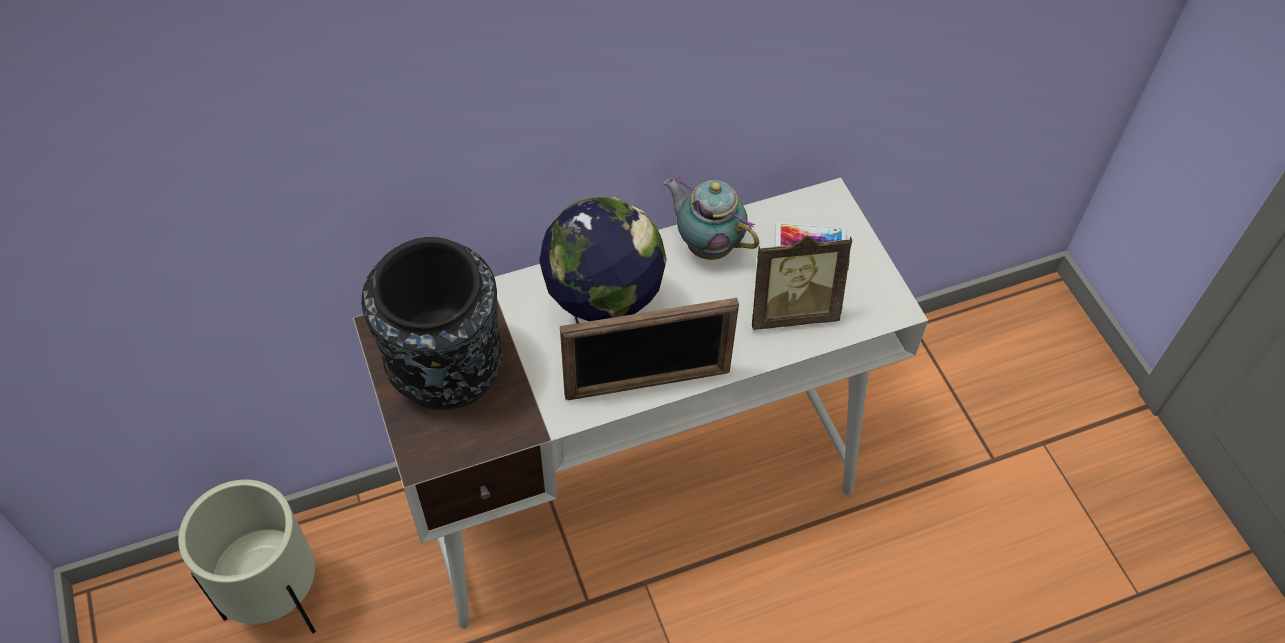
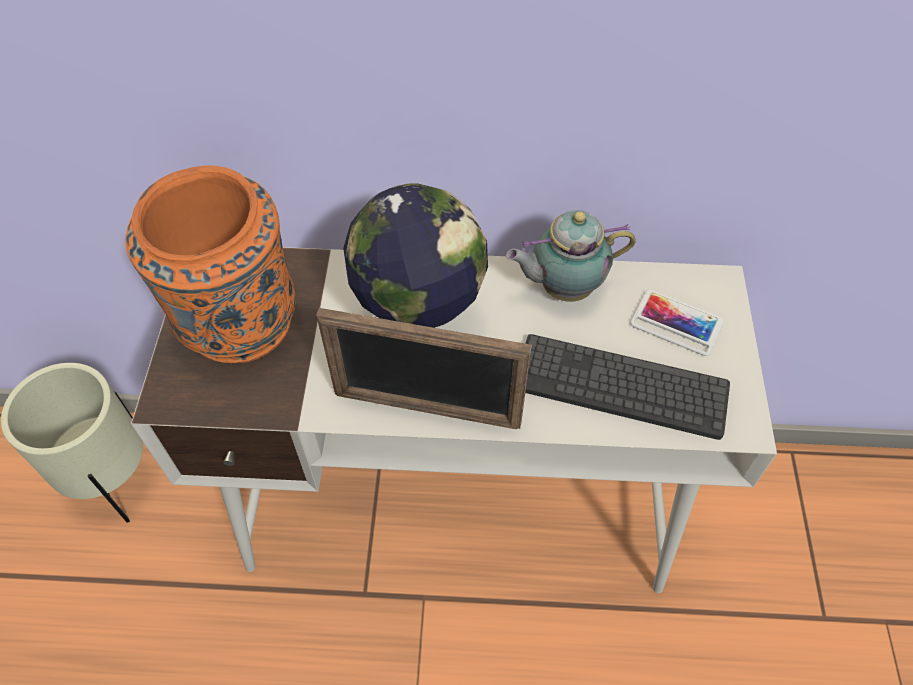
camera: 25 degrees right, 0 degrees up
black vase [362,237,503,410] -> orange vase [125,166,296,364]
teapot [663,177,759,260] -> teapot turned 75 degrees counterclockwise [506,210,636,302]
picture frame [752,235,852,330] -> keyboard [525,334,730,440]

